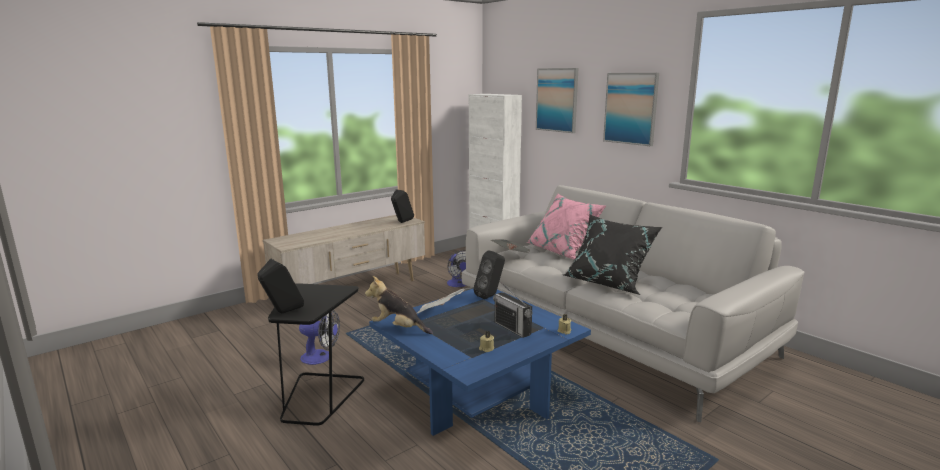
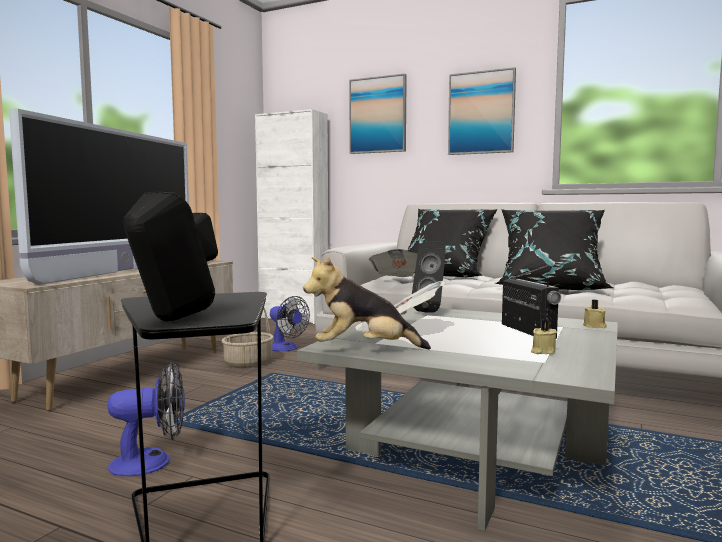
camera: 25 degrees left, 10 degrees down
blue coffee table [369,288,591,436] -> grey coffee table [297,307,618,531]
radio [493,282,532,338] -> radio turned 135 degrees counterclockwise [502,265,561,339]
pink pillow [527,194,606,260] -> black pillow [406,209,498,277]
none -> television [9,108,189,285]
none -> basket [222,308,274,368]

